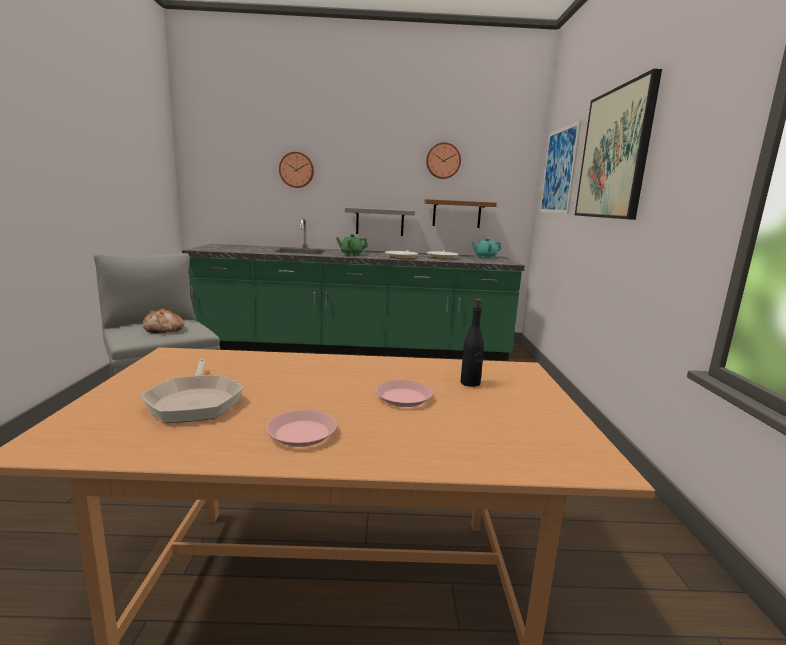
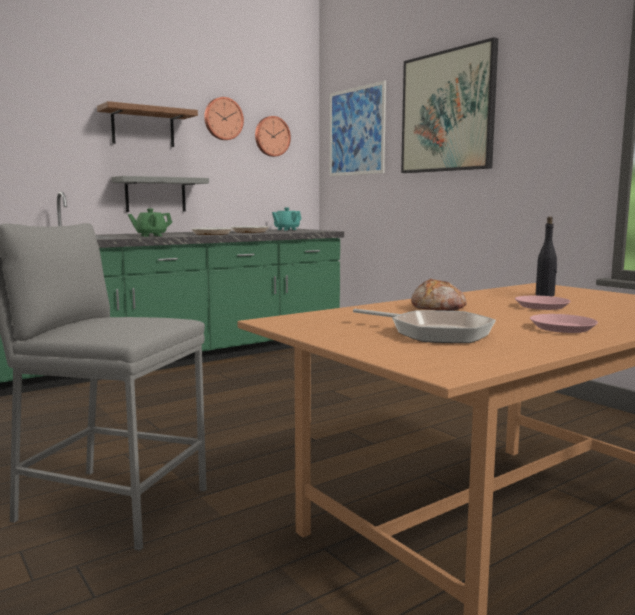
camera: 35 degrees left, 5 degrees down
bread [143,308,184,334] -> bread moved to [411,278,467,311]
wall clock [279,152,314,188] -> wall clock moved to [255,116,291,157]
brown shelf [424,199,497,228] -> brown shelf moved to [97,101,198,147]

